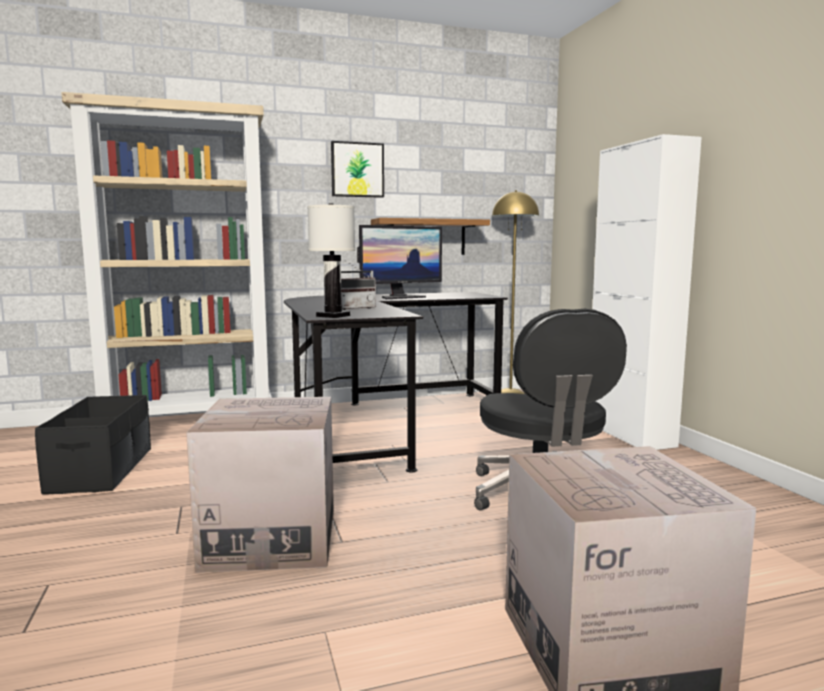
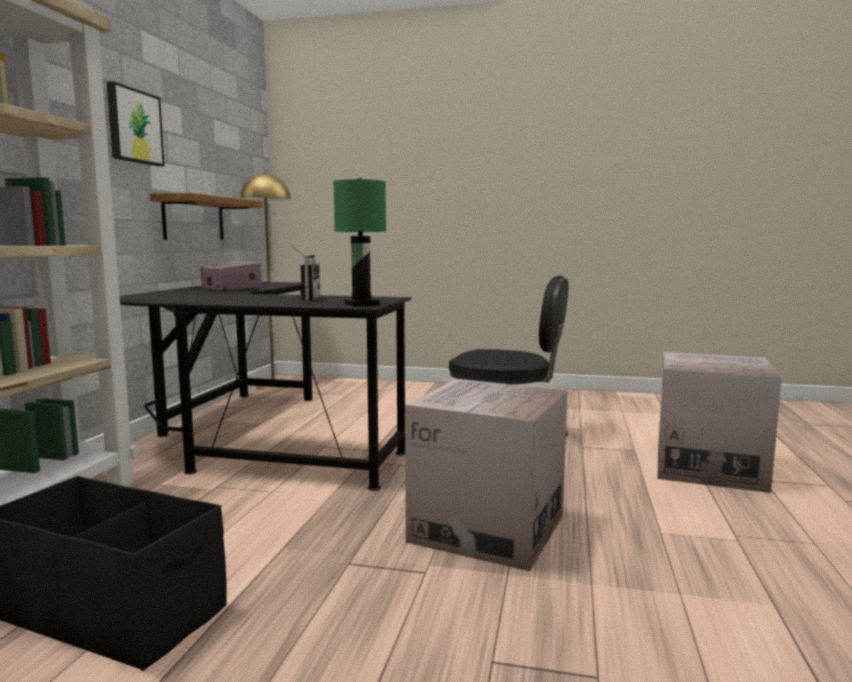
camera: 60 degrees left, 0 degrees up
white table lamp [307,203,355,318] -> green table lamp [333,178,386,306]
monitor [357,225,442,299] -> radio [200,262,262,291]
white cabinet [592,134,702,450] -> none

